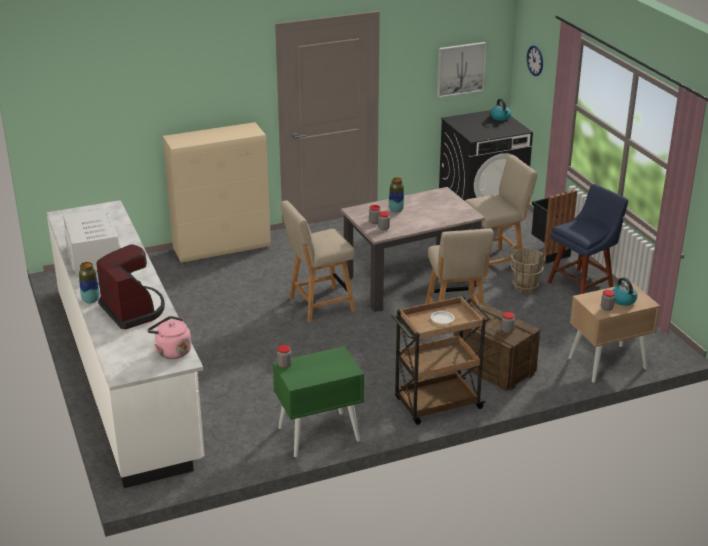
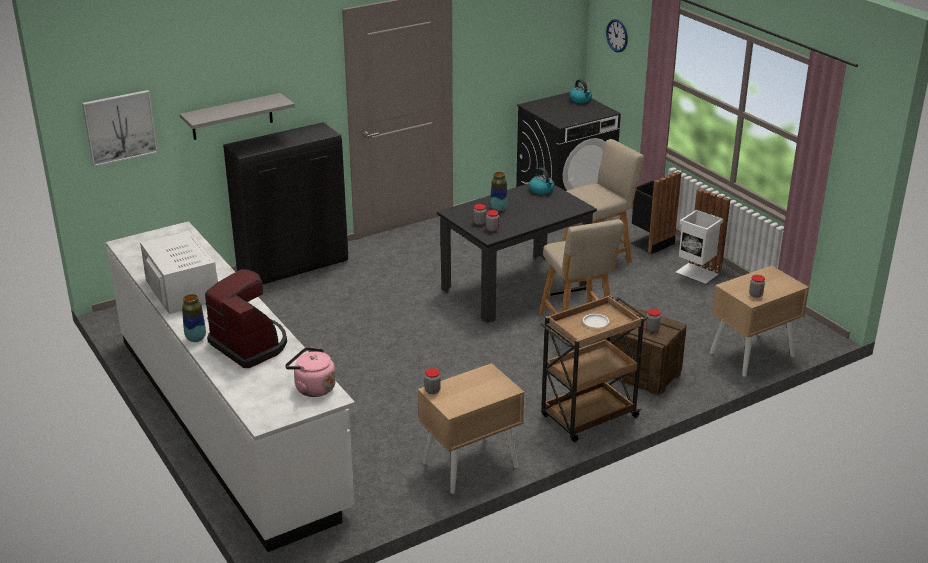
camera: 10 degrees left, 0 degrees up
beige cabinet [163,122,271,263] -> black cabinet [223,122,348,284]
green nightstand [272,346,364,457] -> beige nightstand [418,363,525,494]
beige chair [281,200,355,322] -> none
beige dining table [341,187,485,312] -> black dining table [437,183,597,323]
picture [437,42,487,98] -> picture moved to [82,90,158,167]
brown bucket [511,245,545,293] -> none
blue chair [547,184,628,294] -> white trash can [676,189,730,284]
kettle [612,277,637,306] -> kettle moved to [529,168,554,194]
none -> grey shelf [180,93,295,140]

